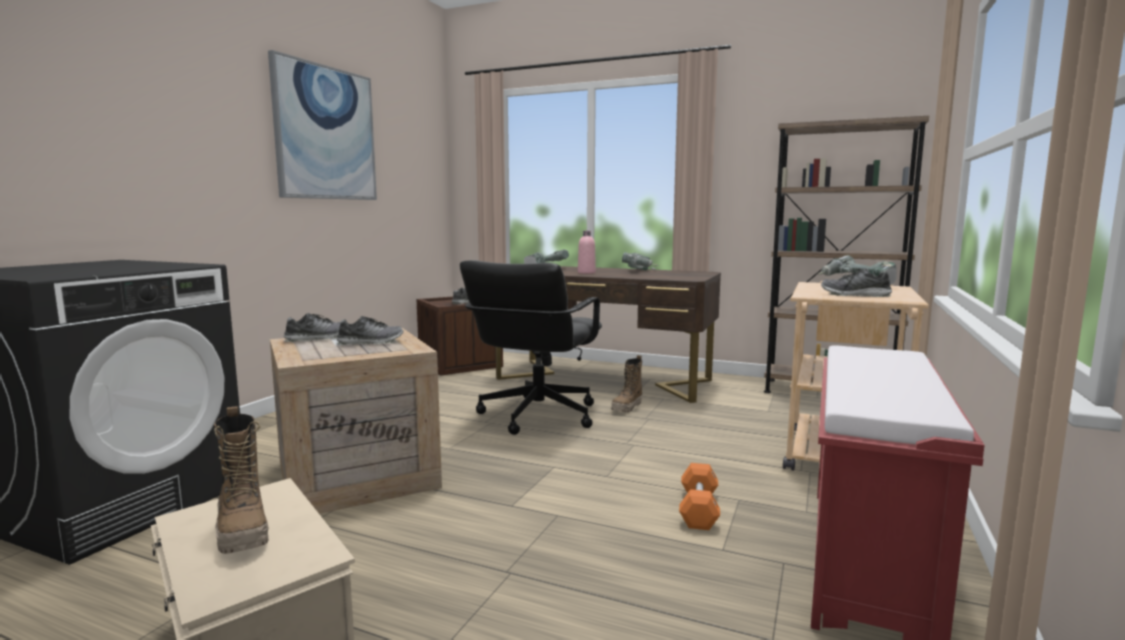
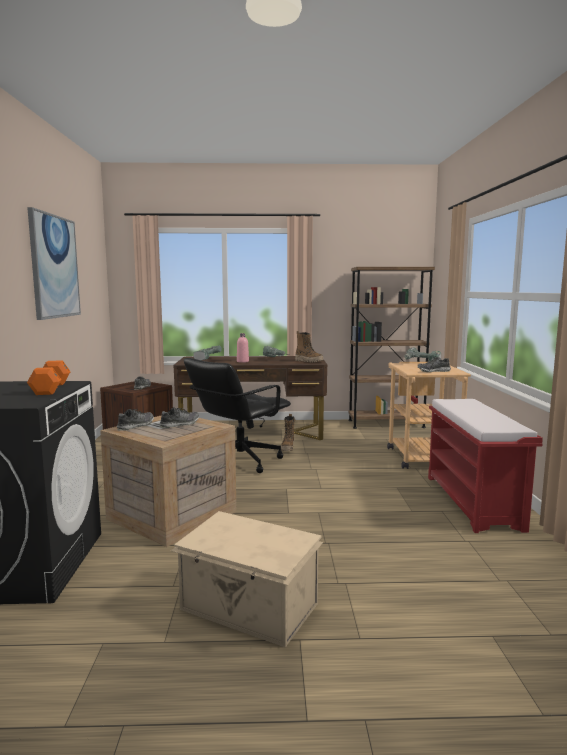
camera: 25 degrees left, 0 degrees up
boot [214,406,269,554] -> boot moved to [295,331,323,362]
black office chair [460,260,602,435] -> black office chair turned 45 degrees clockwise [184,358,291,473]
orange dumbbell [679,463,720,530] -> orange dumbbell moved to [27,360,71,395]

